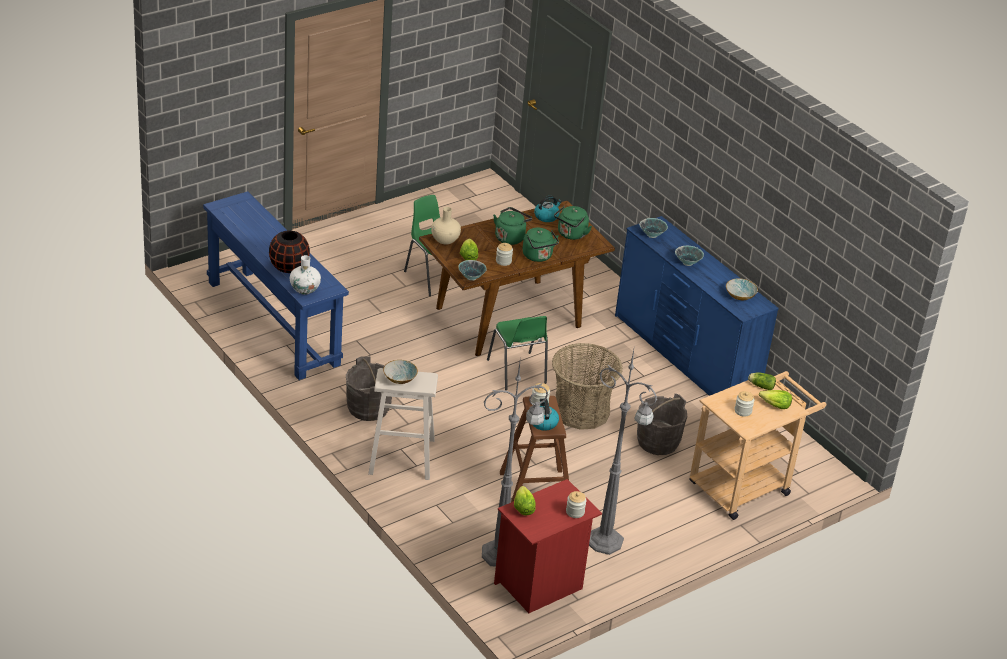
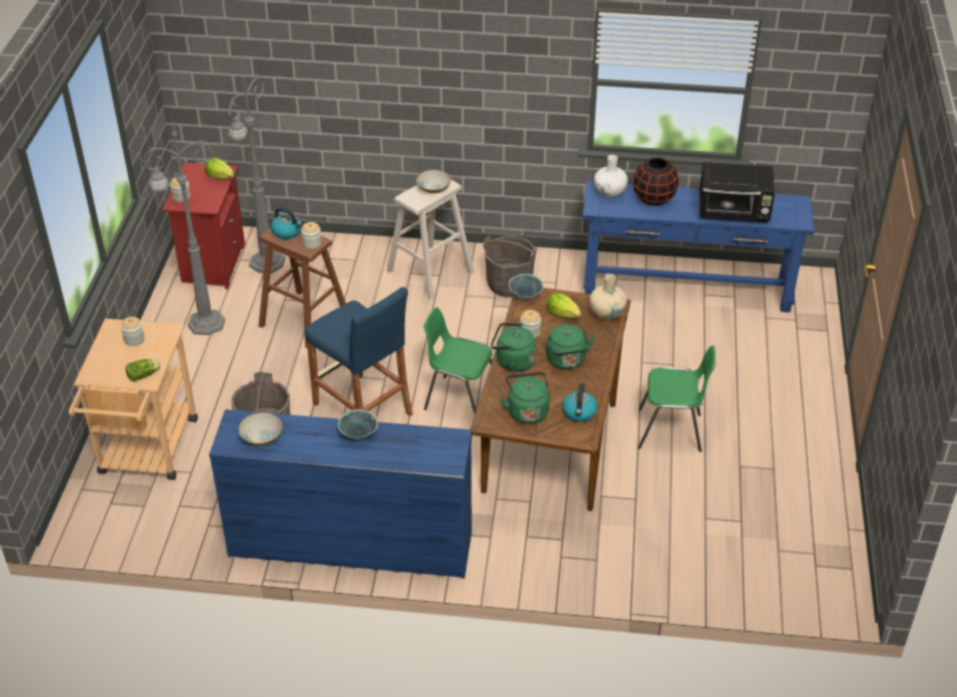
camera: 135 degrees right, 5 degrees up
basket [552,343,623,430] -> blue stool [305,287,413,416]
bowl [639,218,668,238] -> none
lettuce [759,390,792,409] -> none
none -> black microwave [699,162,775,222]

